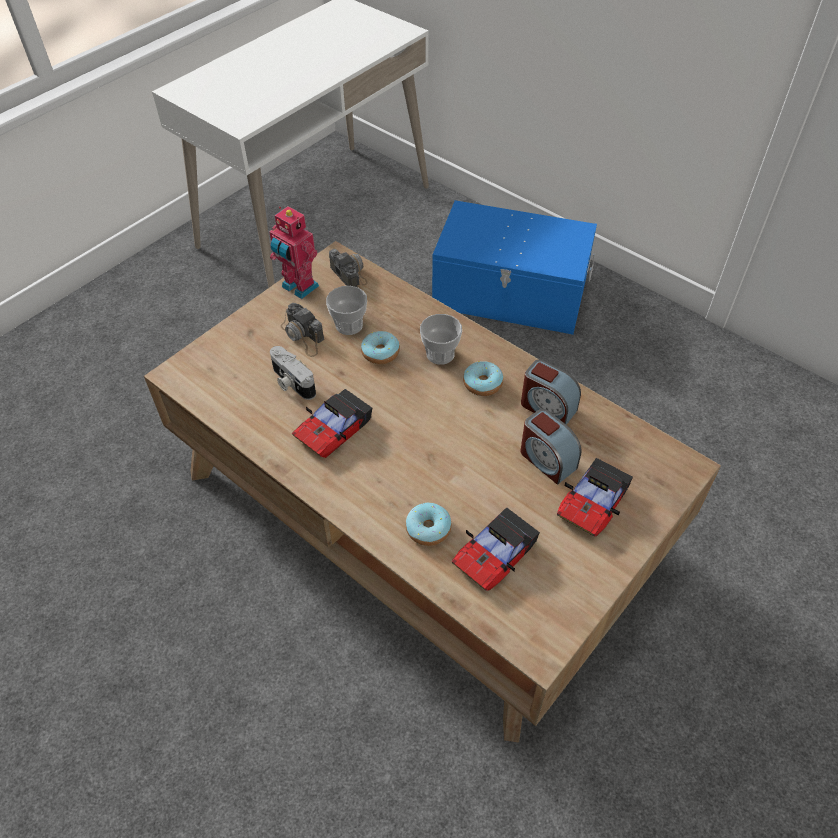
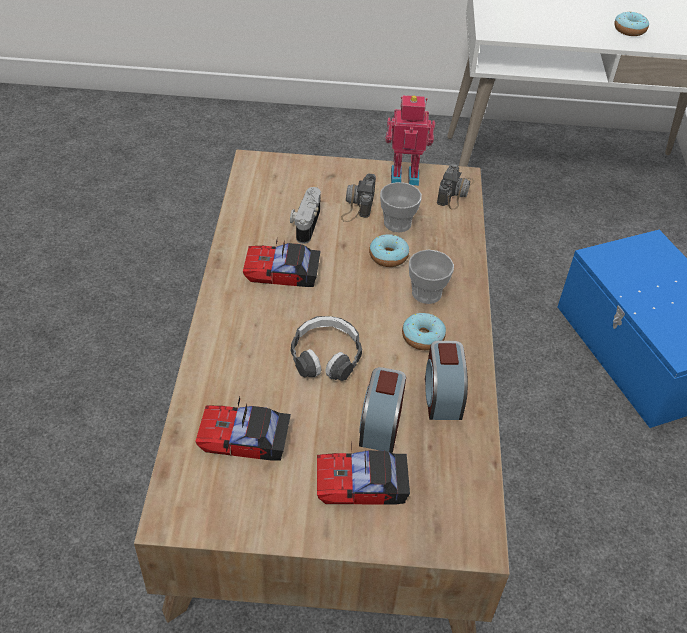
camera: 50 degrees right, 5 degrees down
toy robot [270,206,319,299] -> toy robot turned 90 degrees clockwise [386,95,435,186]
donut [406,503,452,546] -> donut moved to [614,11,649,36]
none -> headphones [291,316,362,381]

